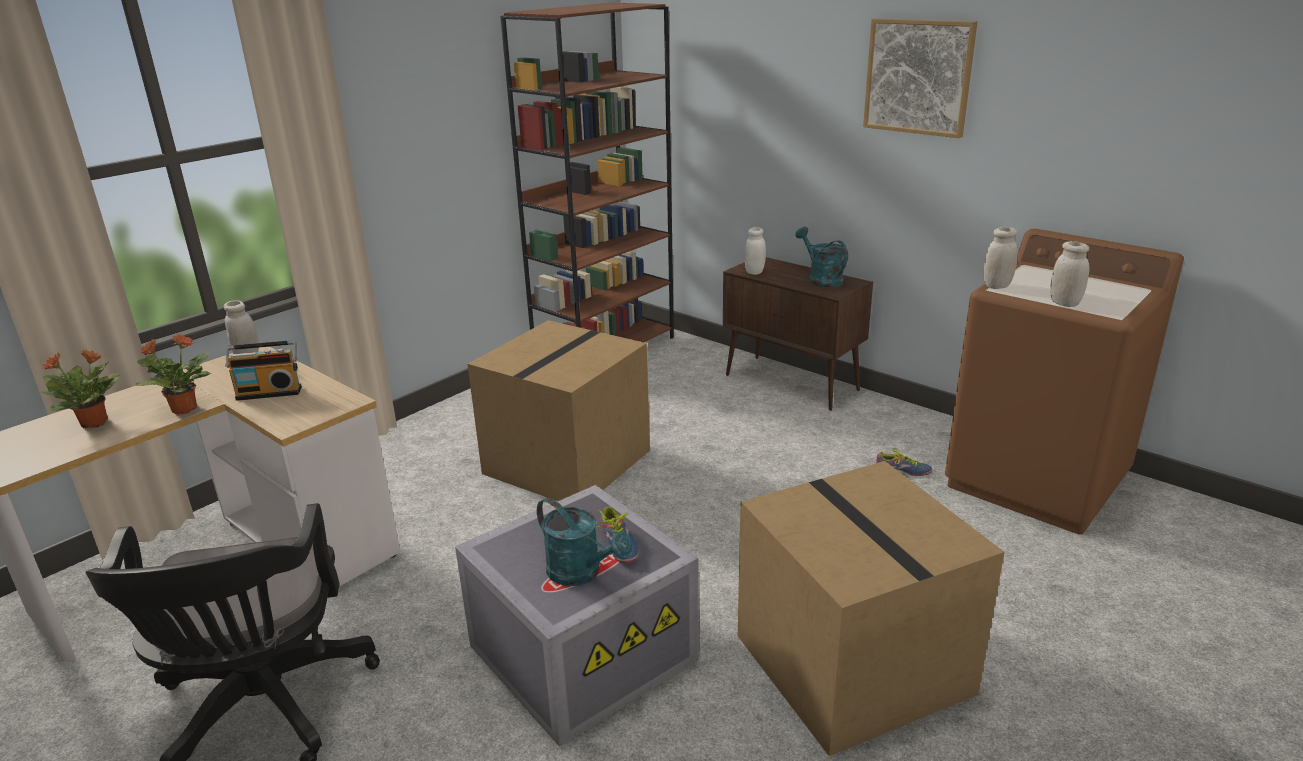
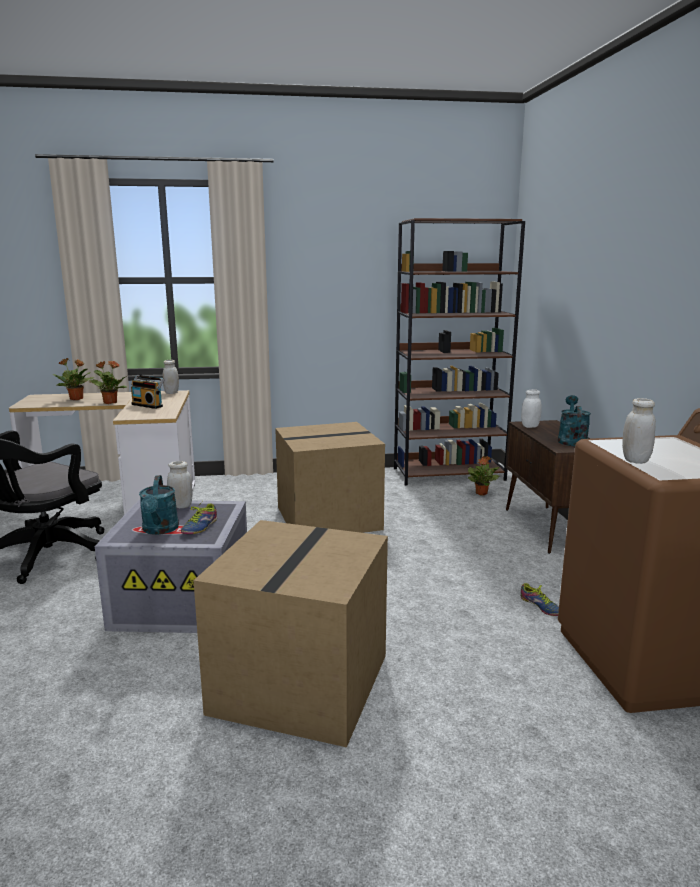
camera: 40 degrees right, 10 degrees down
picture [863,18,977,138] -> none
white jar [983,227,1018,289] -> white jar moved to [167,461,193,508]
none -> potted plant [468,456,500,496]

